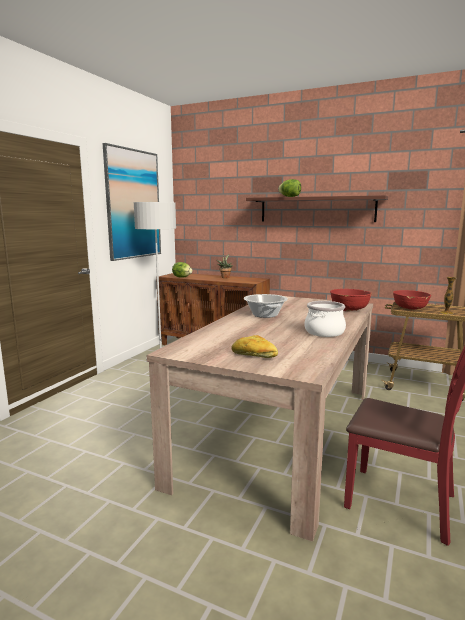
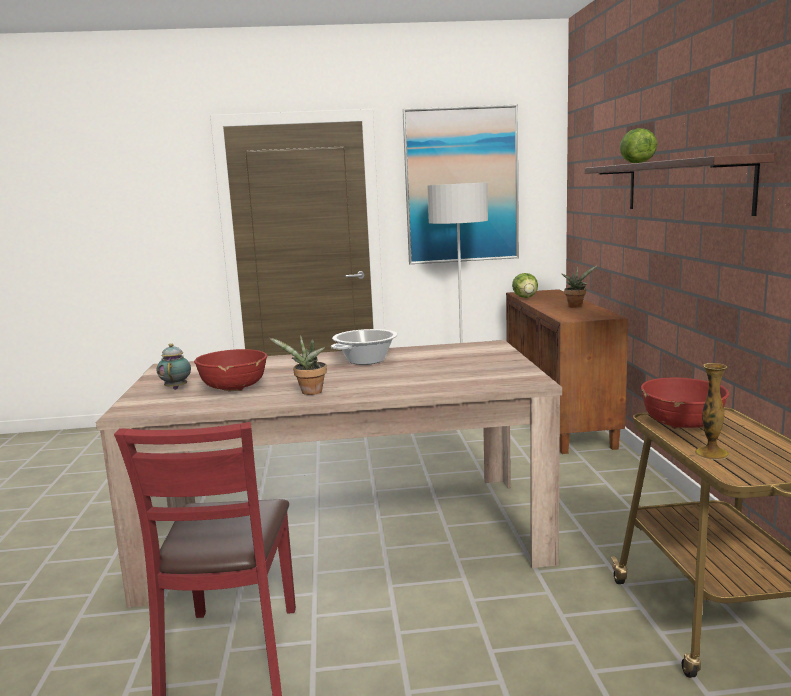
camera: 60 degrees right, 0 degrees up
bread [231,335,278,358] -> teapot [157,343,191,390]
cooking pot [305,301,346,337] -> potted plant [269,335,327,395]
red bowl [330,289,372,311] -> red bowl moved to [194,349,267,392]

